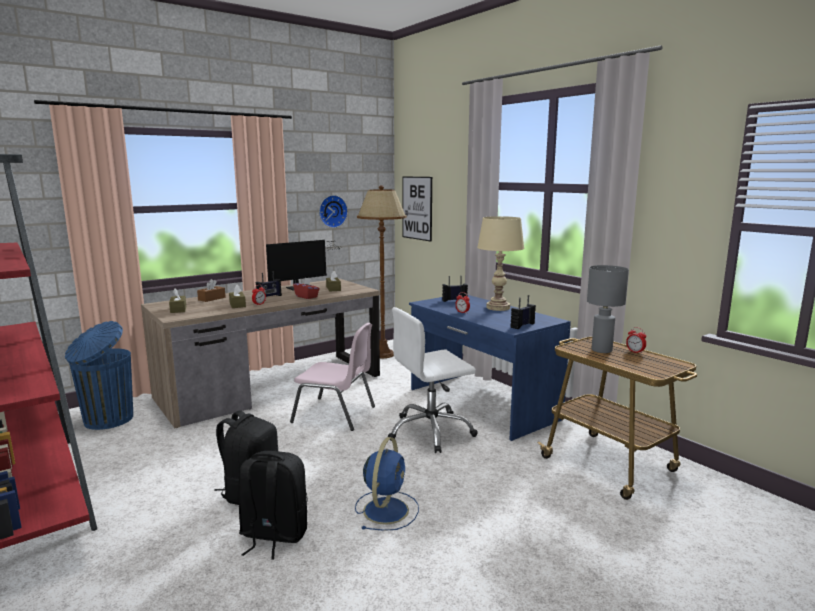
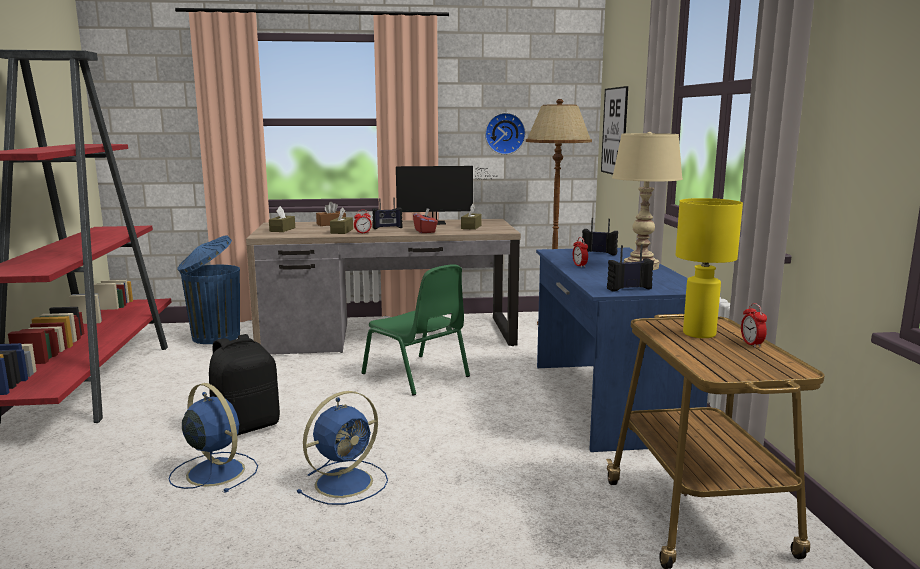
camera: 30 degrees right, 0 degrees up
black backpack [239,451,307,560] -> blue fan [169,383,258,493]
pink chair [290,323,375,431] -> green chair [361,264,470,395]
white office chair [388,307,478,453] -> none
grey table lamp [587,265,629,353] -> yellow table lamp [676,198,743,338]

